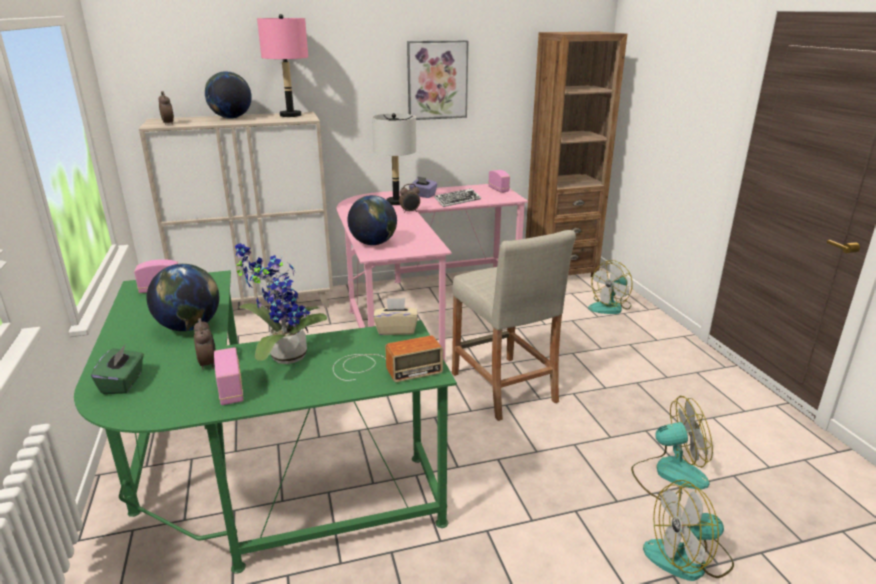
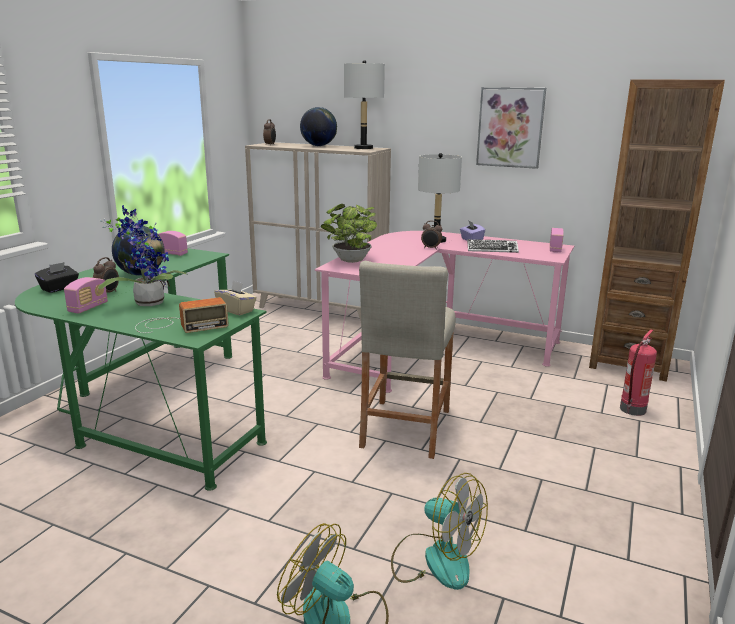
camera: 40 degrees right, 5 degrees down
green tissue box [91,345,144,394] -> black tissue box [35,262,79,293]
pink table lamp [257,14,308,117] -> grey table lamp [344,60,385,149]
radio [333,335,443,382] -> radio turned 45 degrees counterclockwise [135,297,229,333]
globe [348,195,397,245] -> potted plant [321,204,377,263]
fan [588,260,633,314] -> fire extinguisher [620,330,657,416]

